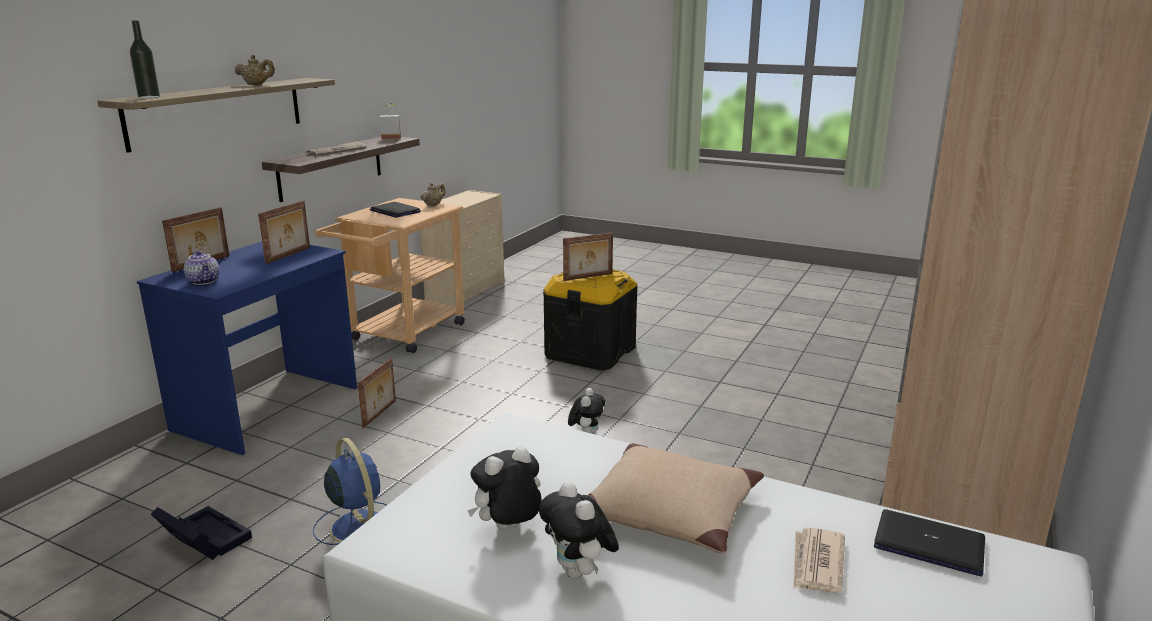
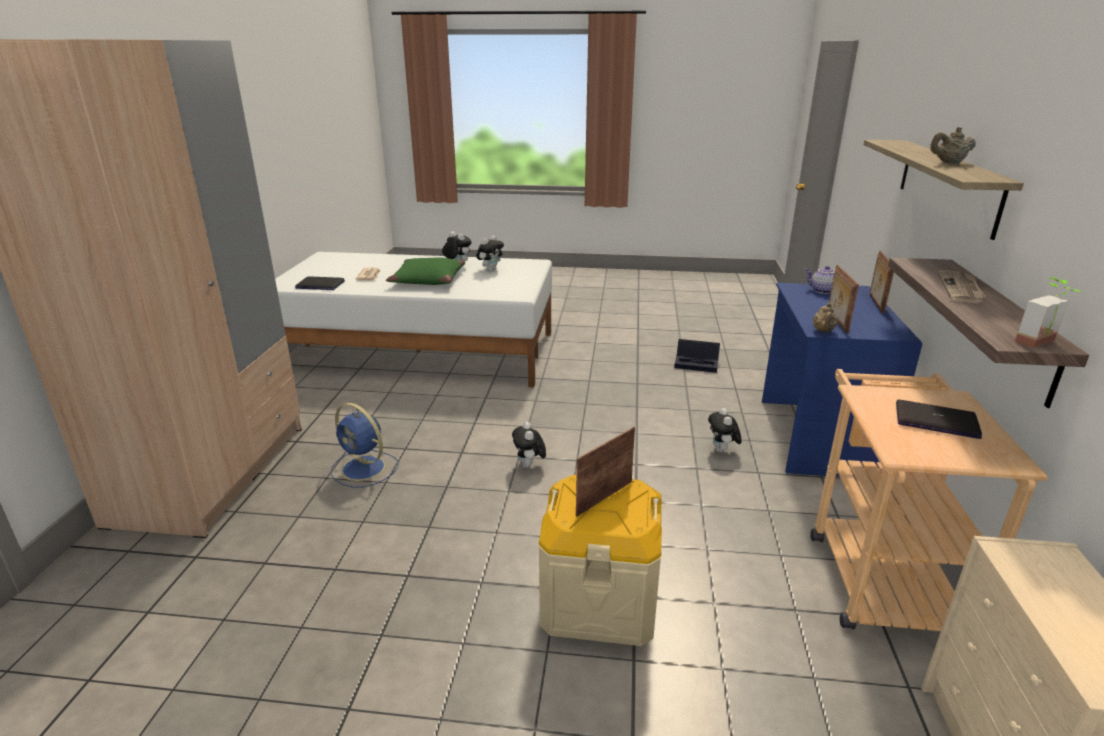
camera: 160 degrees right, 5 degrees up
bottle [130,20,160,98] -> none
blue fan [313,438,387,545] -> blue fan moved to [331,403,399,488]
picture frame [357,358,396,428] -> plush toy [708,408,742,453]
beige teapot [420,183,446,207] -> beige teapot moved to [813,303,838,332]
black storage box [543,270,638,370] -> beige storage box [539,475,662,646]
beige pillow [587,443,764,553] -> green pillow [386,257,465,285]

